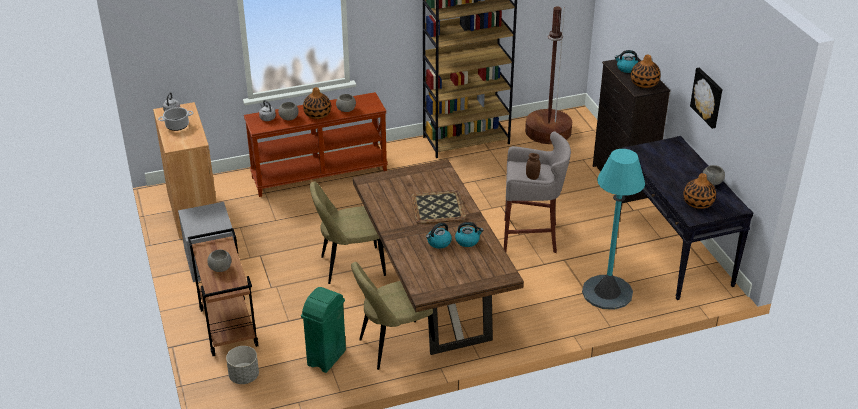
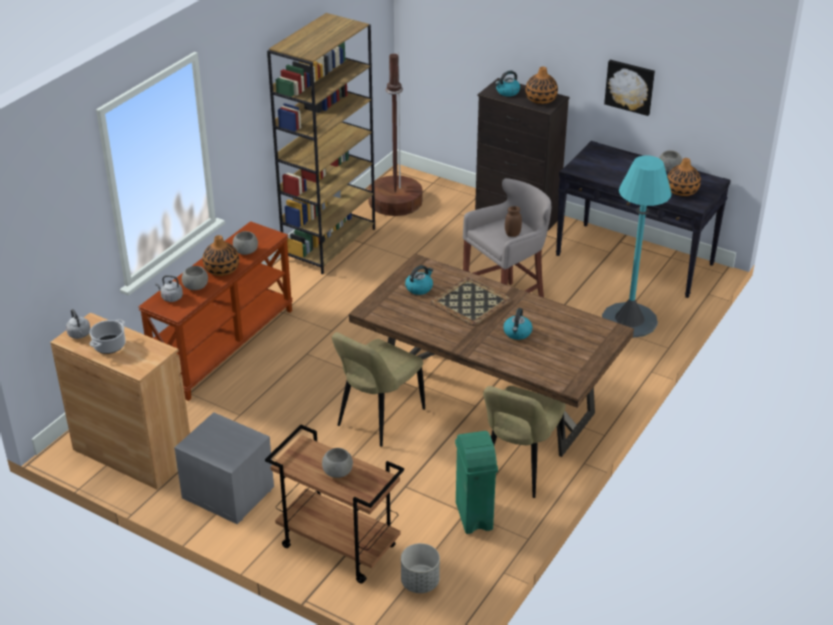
camera: 40 degrees left, 0 degrees up
kettle [455,222,484,247] -> kettle moved to [405,265,433,295]

